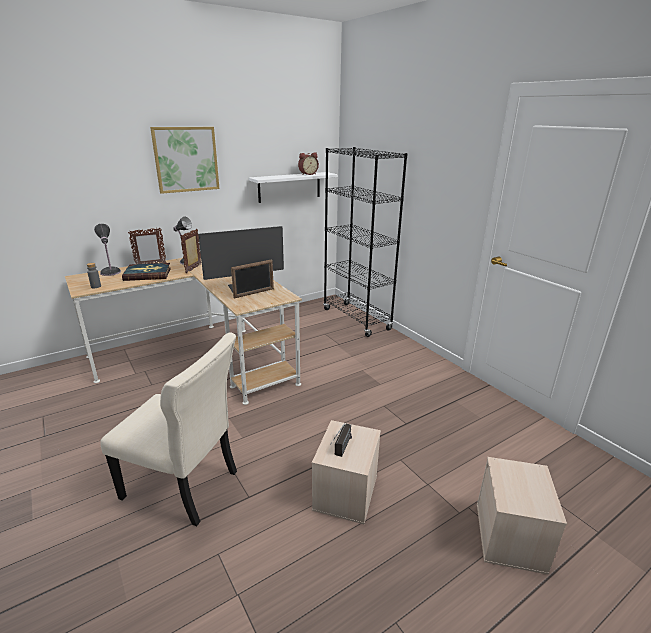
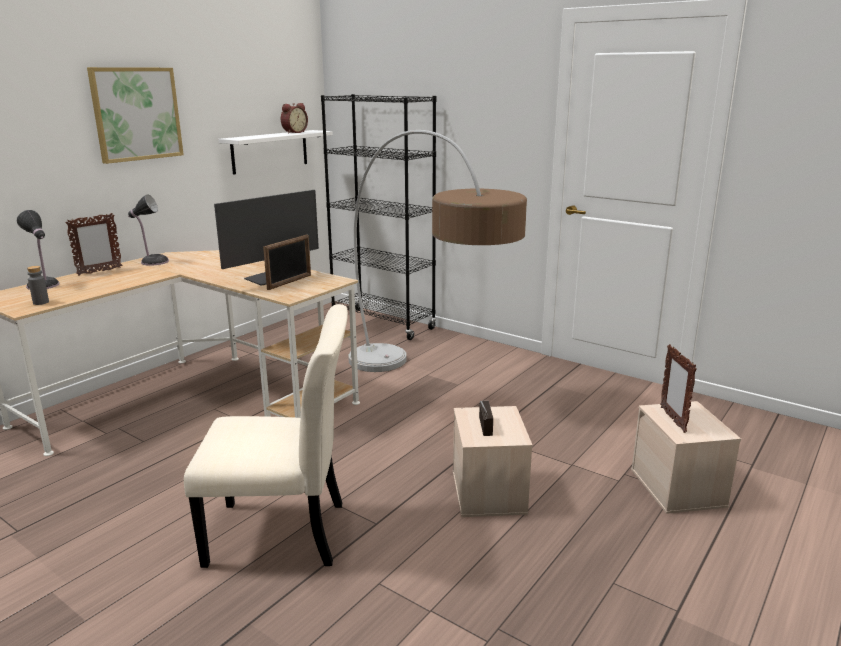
camera: 20 degrees left, 5 degrees down
book [122,263,171,281] -> none
picture frame [180,229,201,273] -> picture frame moved to [660,344,697,433]
none -> floor lamp [348,130,527,372]

